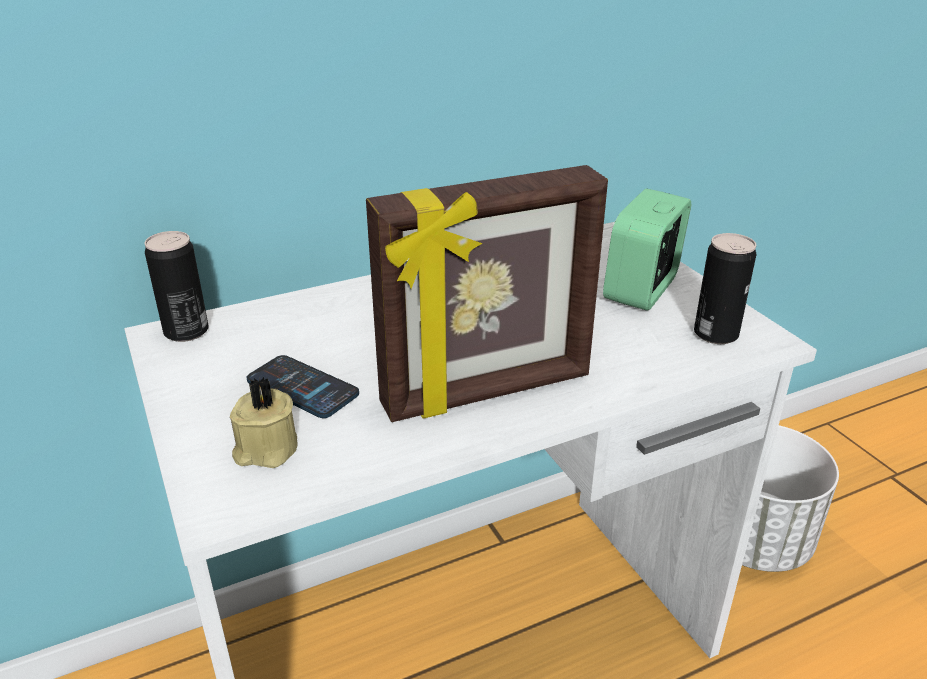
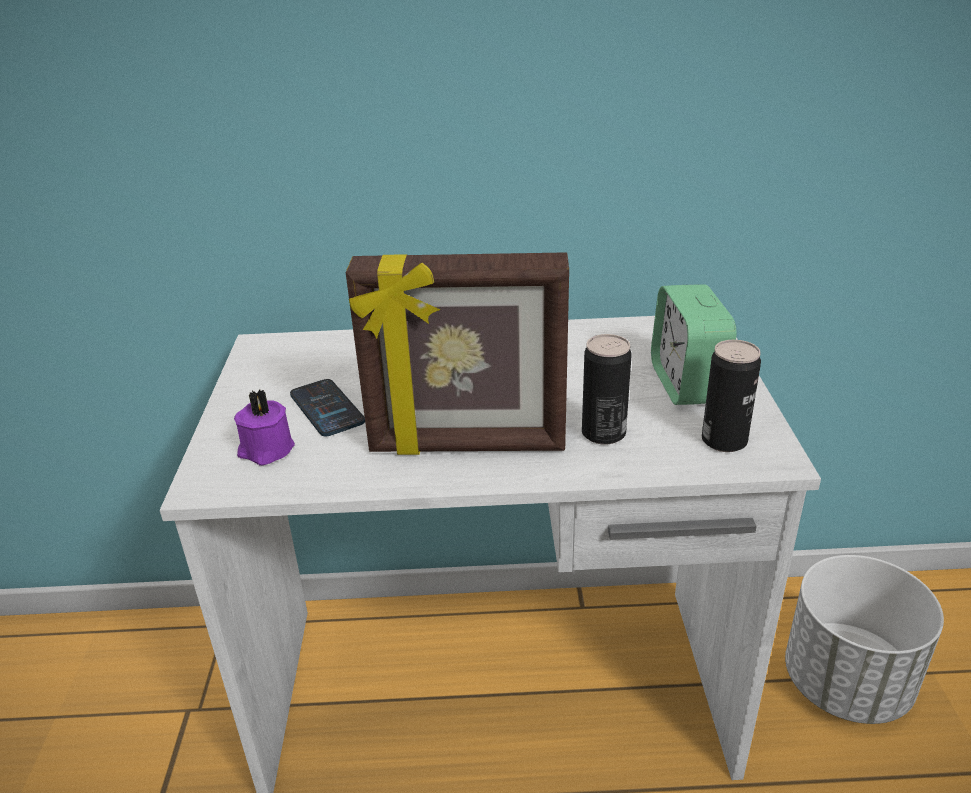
camera: 25 degrees right, 0 degrees up
can [145,231,209,342] -> can moved to [582,334,632,445]
beige candle [230,377,298,468] -> purple candle [234,390,295,465]
alarm clock [603,188,691,310] -> alarm clock turned 60 degrees counterclockwise [651,284,737,405]

